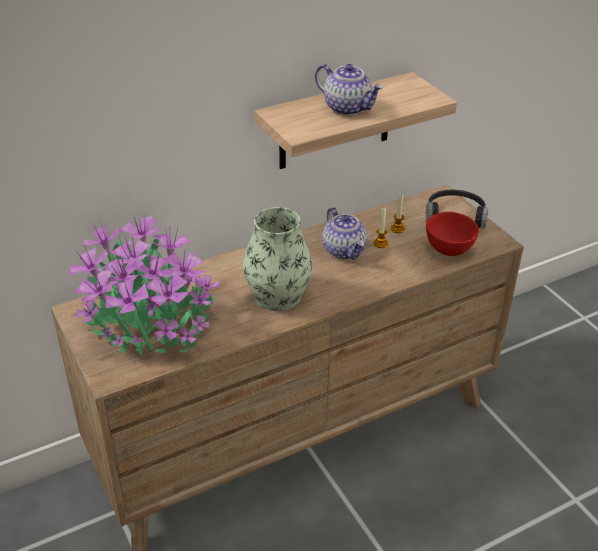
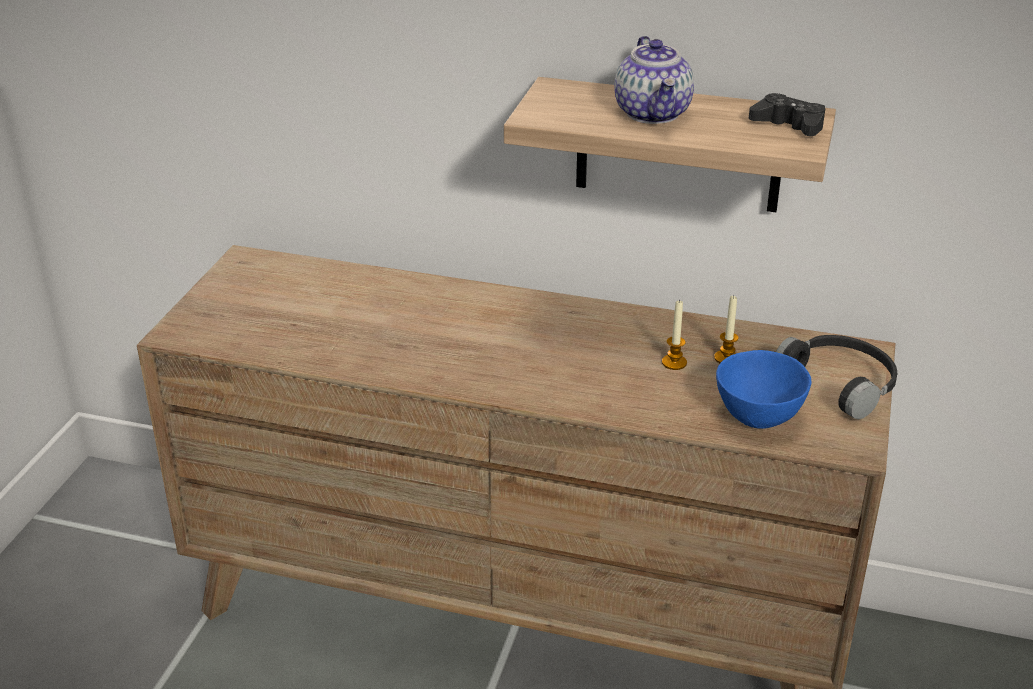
camera: 45 degrees right, 5 degrees down
potted plant [69,215,220,355] -> none
vase [243,207,312,311] -> none
teapot [322,207,367,260] -> none
red bowl [426,212,479,256] -> blue bowl [716,350,811,429]
none -> black game controller [749,93,825,136]

